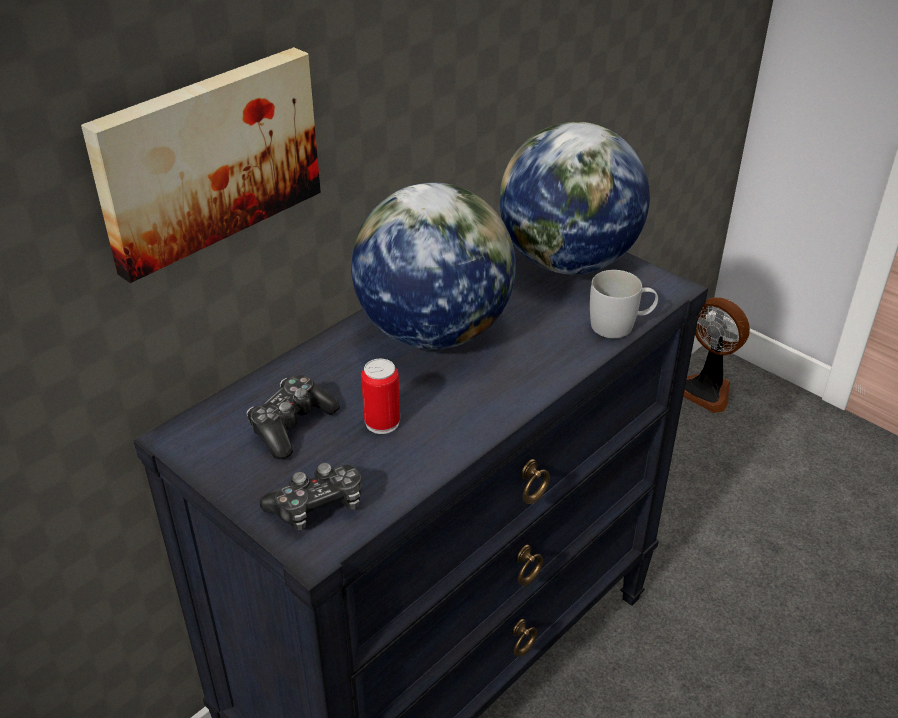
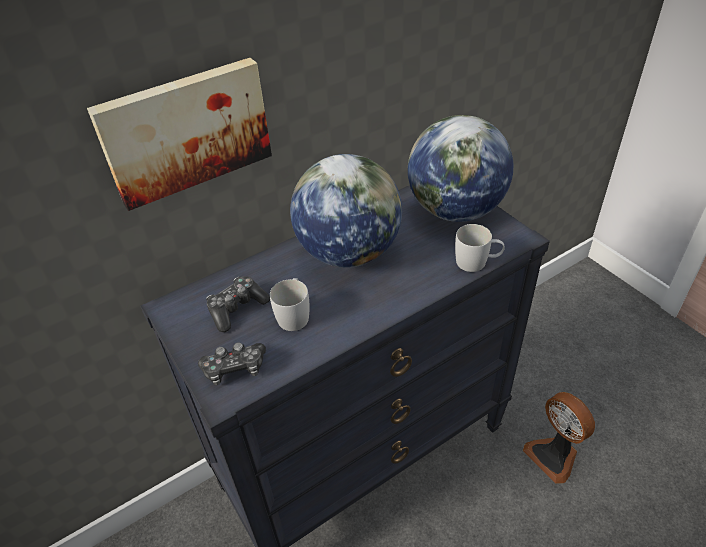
camera: 15 degrees right, 5 degrees up
can [361,359,400,434] -> white mug [270,278,310,331]
fan [683,297,750,413] -> fan moved to [523,392,595,484]

